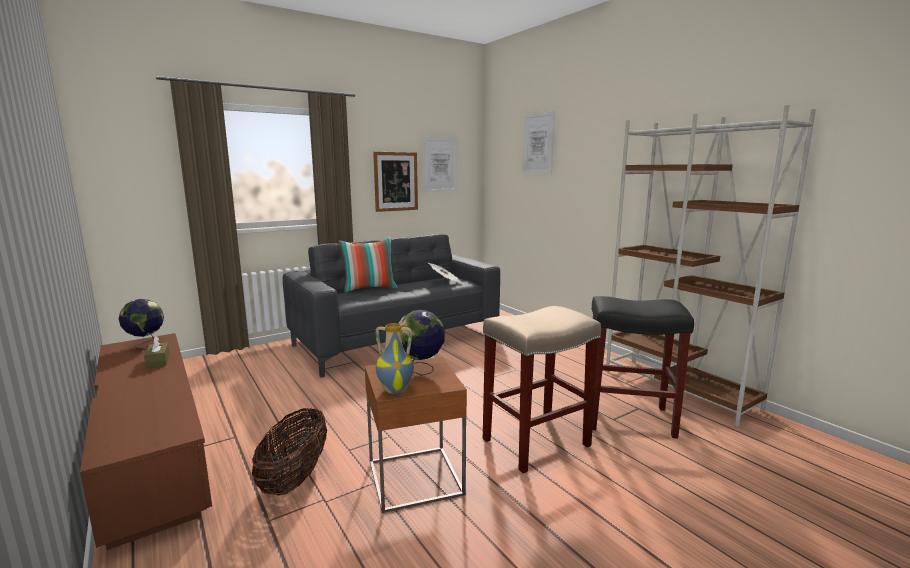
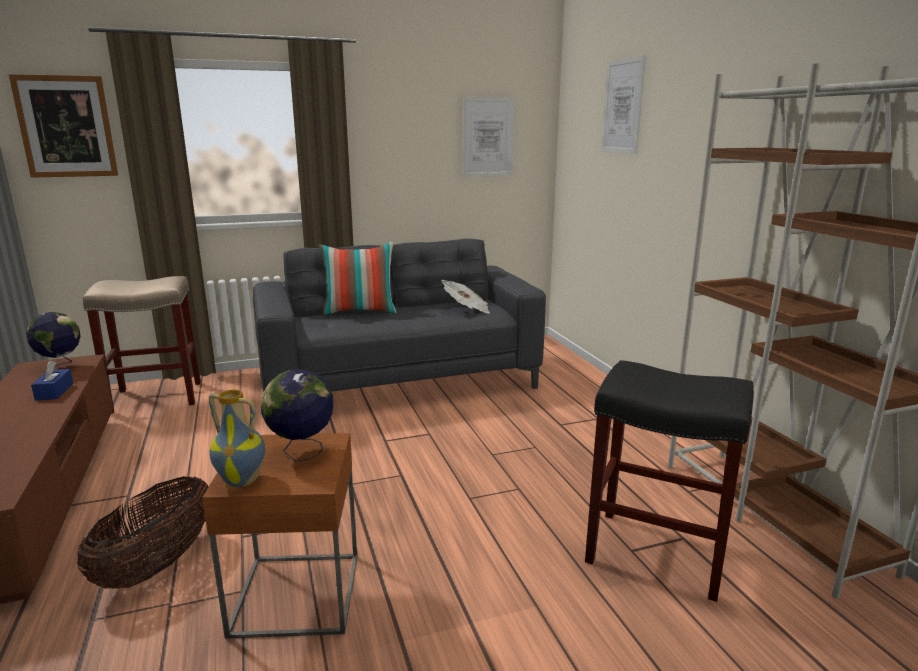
camera: 15 degrees right, 5 degrees up
brown tissue box [144,336,170,369] -> blue tissue box [31,361,74,401]
picture [373,152,418,212] -> picture moved to [9,74,118,178]
beige stool [483,306,601,473] -> beige stool moved to [83,276,201,414]

